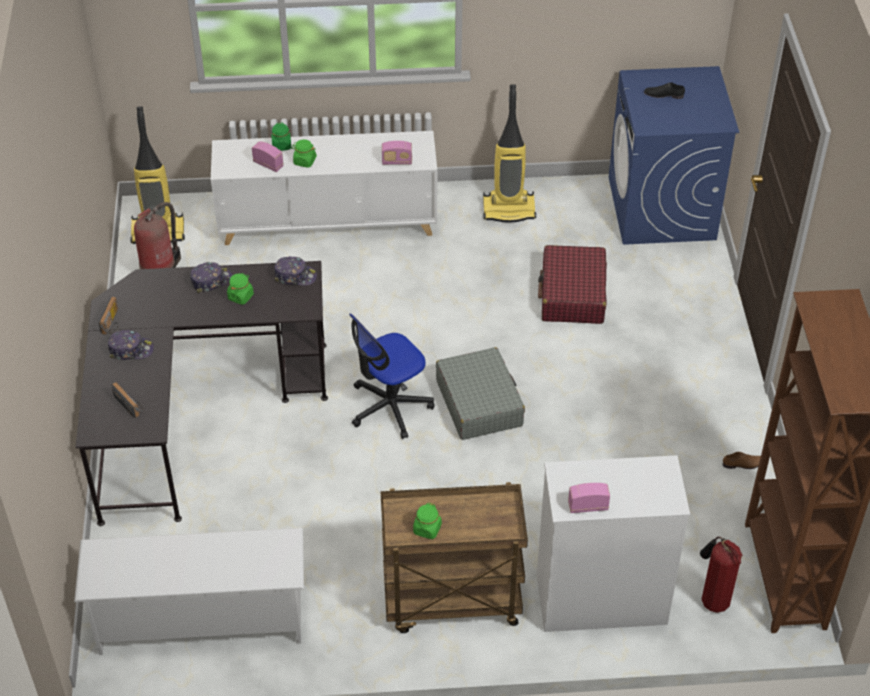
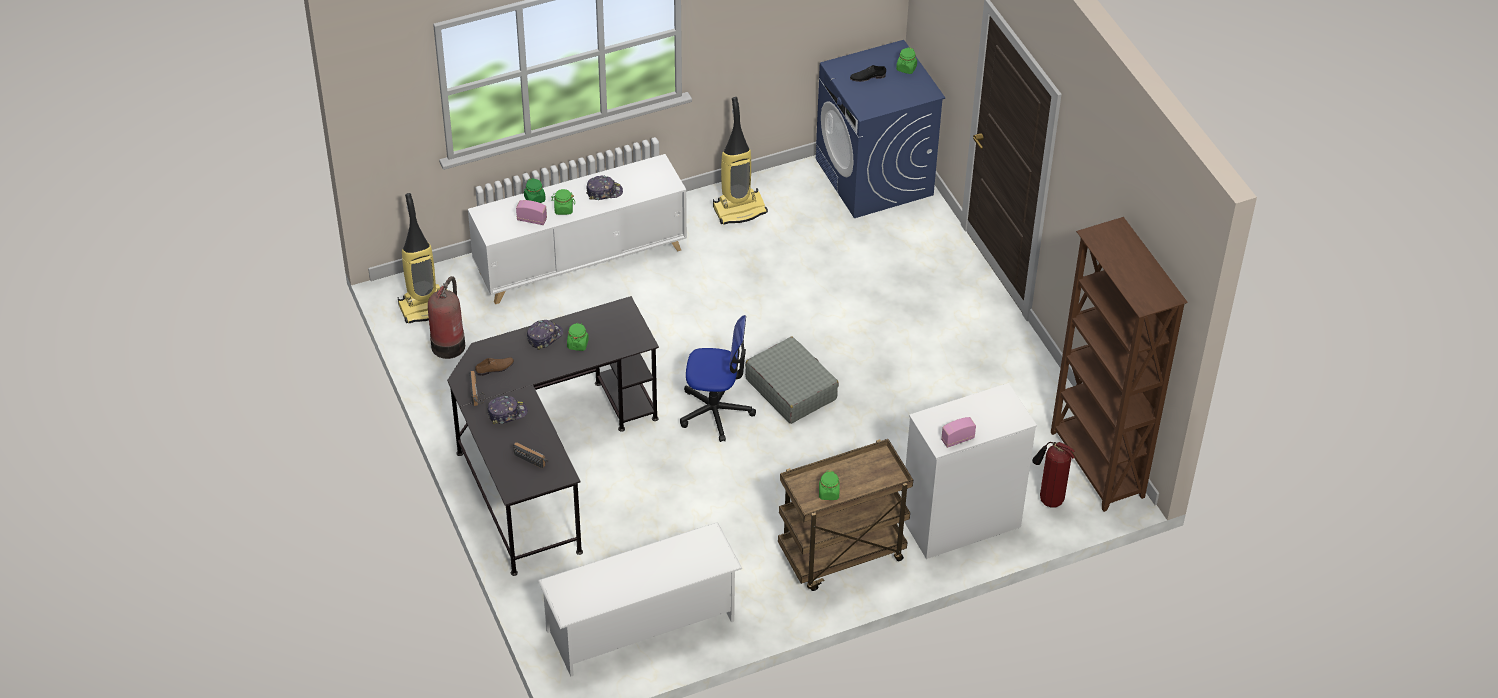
camera: 20 degrees left, 0 degrees up
cap [274,256,317,286] -> cap moved to [586,176,623,200]
office chair [349,313,435,439] -> office chair turned 120 degrees counterclockwise [680,315,756,442]
radio [382,141,412,165] -> none
red suitcase [538,245,607,324] -> none
brown shoe [723,452,761,469] -> brown shoe moved to [475,357,514,376]
none -> green jar [896,47,917,74]

